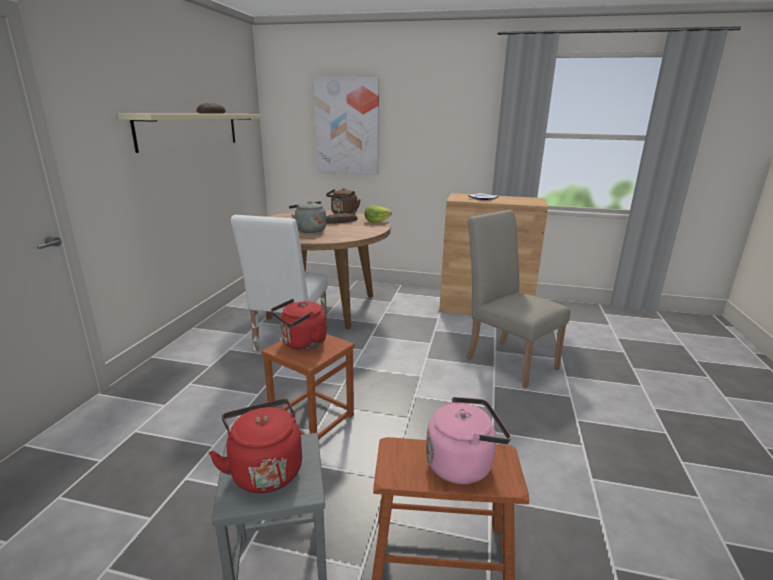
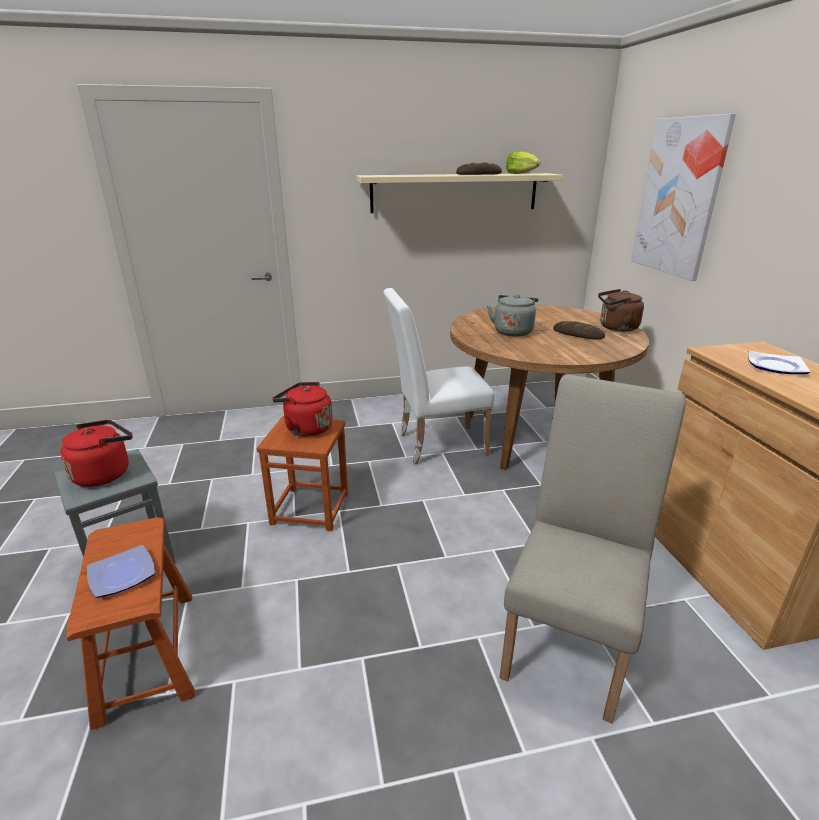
camera: 65 degrees right, 5 degrees up
lettuce [365,205,392,223] -> lettuce moved to [506,151,541,174]
pink kettle [426,397,511,484] -> plate [87,545,155,598]

